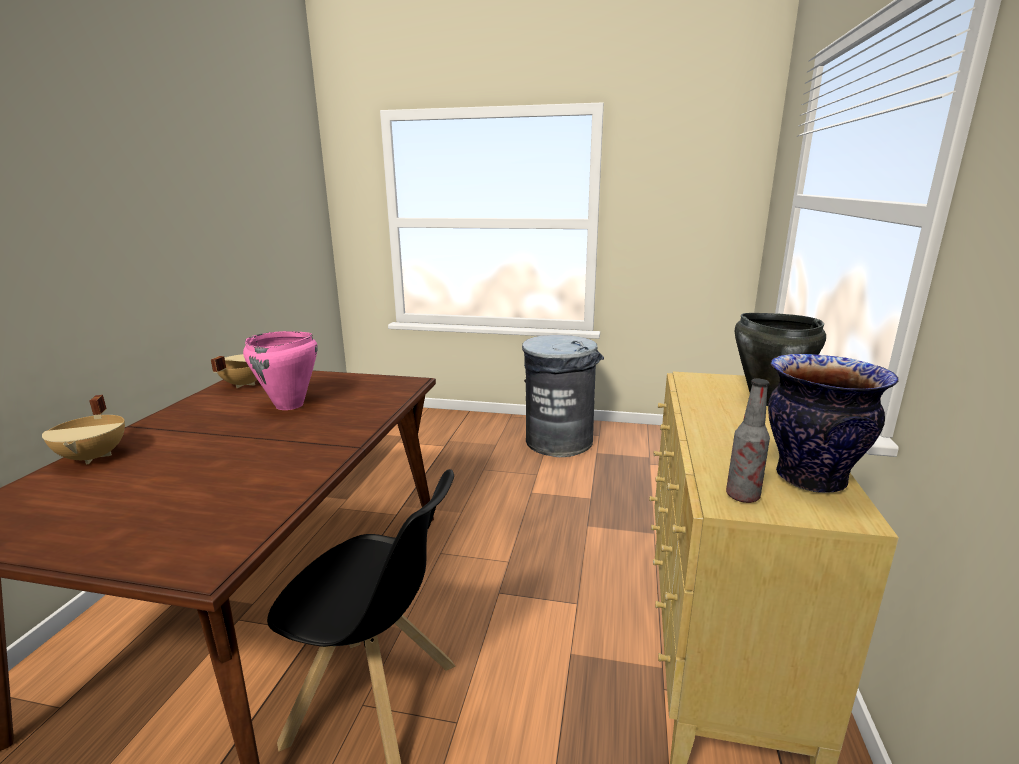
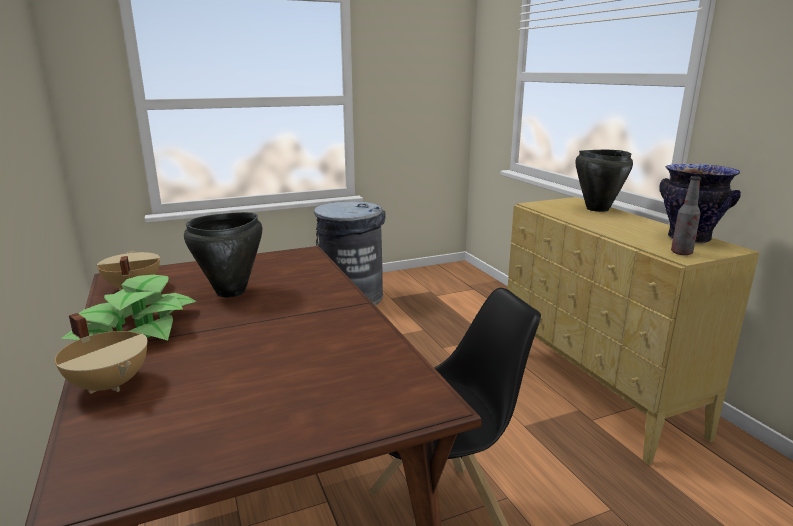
camera: 35 degrees left, 0 degrees up
pink cooking pot [243,331,318,410] -> black cooking pot [184,212,262,297]
none -> potted plant [61,275,197,341]

